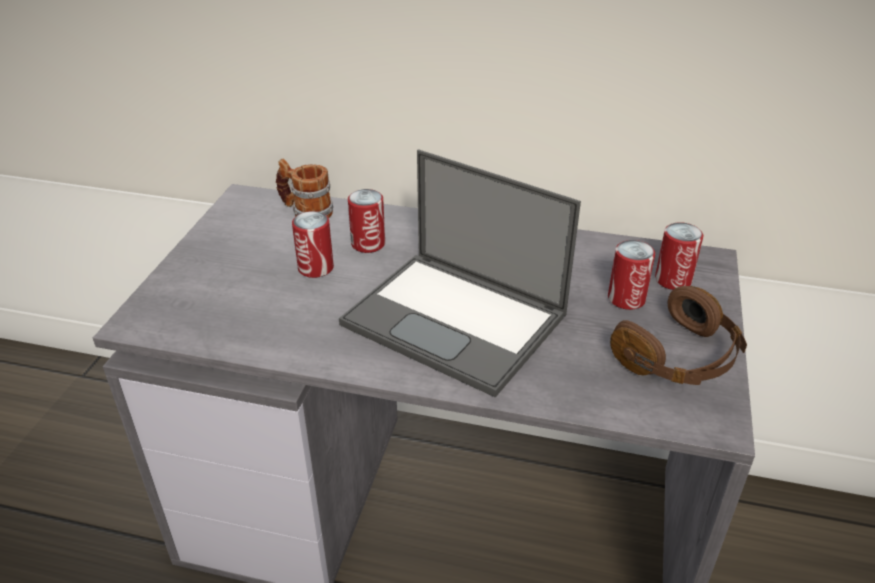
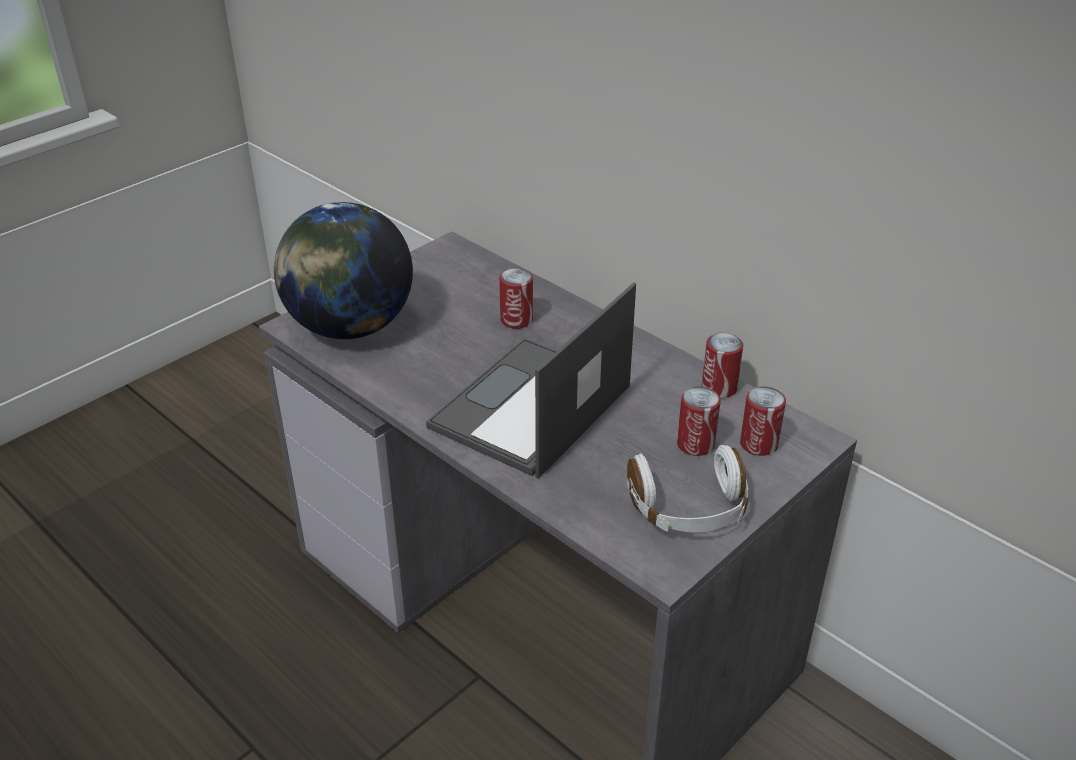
camera: 30 degrees right, 0 degrees up
mug [276,159,333,218] -> none
can [292,211,334,278] -> can moved to [702,333,743,398]
laptop [339,149,581,397] -> laptop turned 60 degrees clockwise [426,282,636,479]
brown headphones [610,286,747,385] -> white headphones [627,445,748,533]
none -> globe [274,202,413,339]

